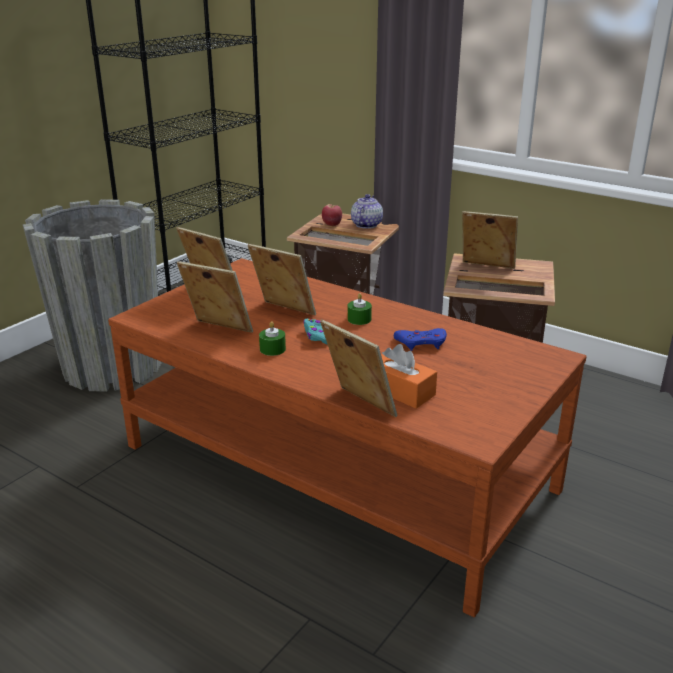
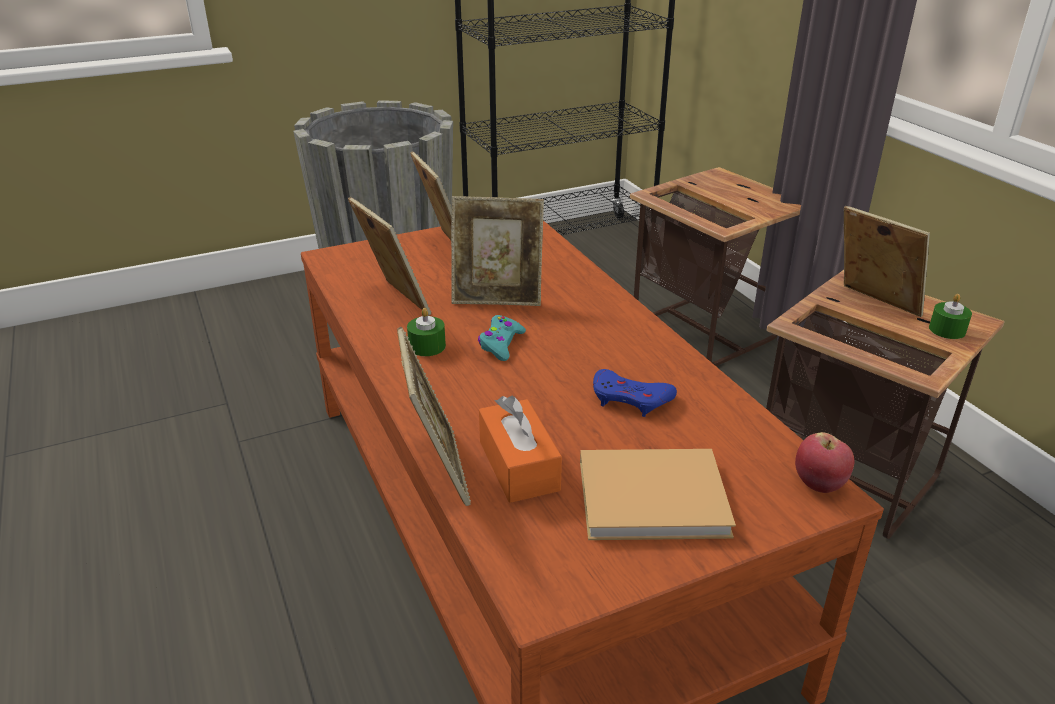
camera: 30 degrees right, 5 degrees up
picture frame [248,244,316,315] -> picture frame turned 120 degrees clockwise [451,196,544,306]
apple [322,204,342,226] -> apple moved to [795,432,854,493]
green candle [347,293,372,325] -> green candle moved to [929,294,972,339]
teapot [351,194,383,229] -> none
none -> beige book [580,449,736,540]

